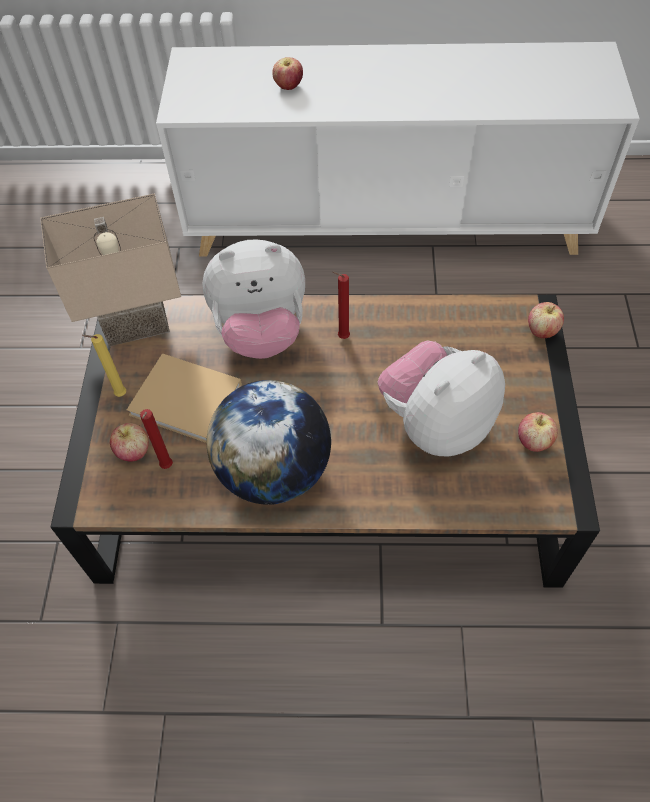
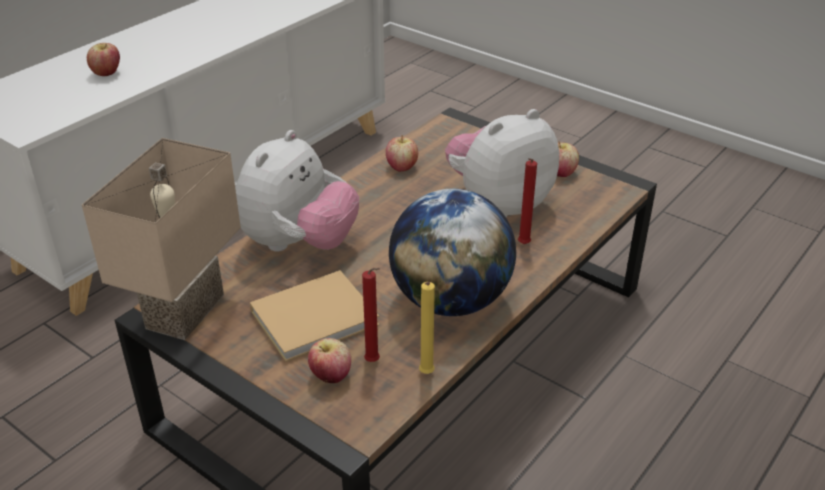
camera: 55 degrees left, 20 degrees down
yellow candle [82,334,126,397] -> yellow candle moved to [419,282,435,374]
red candle [332,272,350,339] -> red candle moved to [518,158,537,244]
plush toy [378,341,505,457] -> plush toy turned 60 degrees clockwise [445,109,559,217]
apple [528,302,564,338] -> apple moved to [386,135,418,171]

